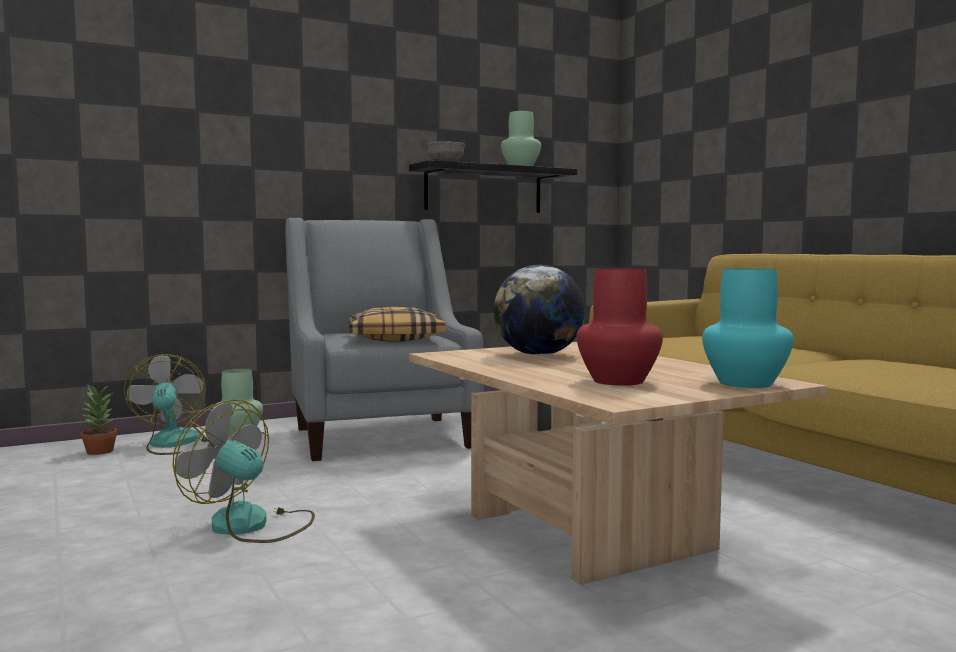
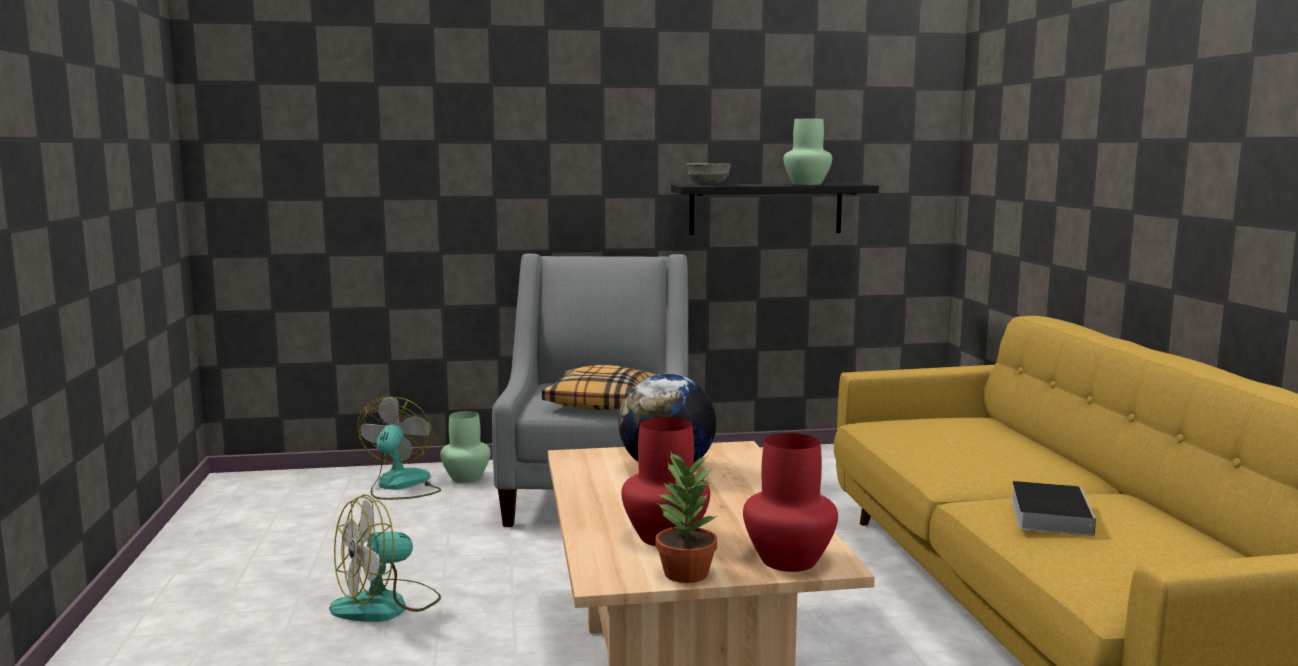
camera: 20 degrees right, 5 degrees up
potted plant [80,385,118,455] -> potted plant moved to [656,451,717,583]
fan [173,399,315,543] -> fan turned 90 degrees counterclockwise [329,494,441,622]
turquoise vase [702,269,794,388] -> red vase [743,433,838,572]
none -> book [1011,481,1096,536]

